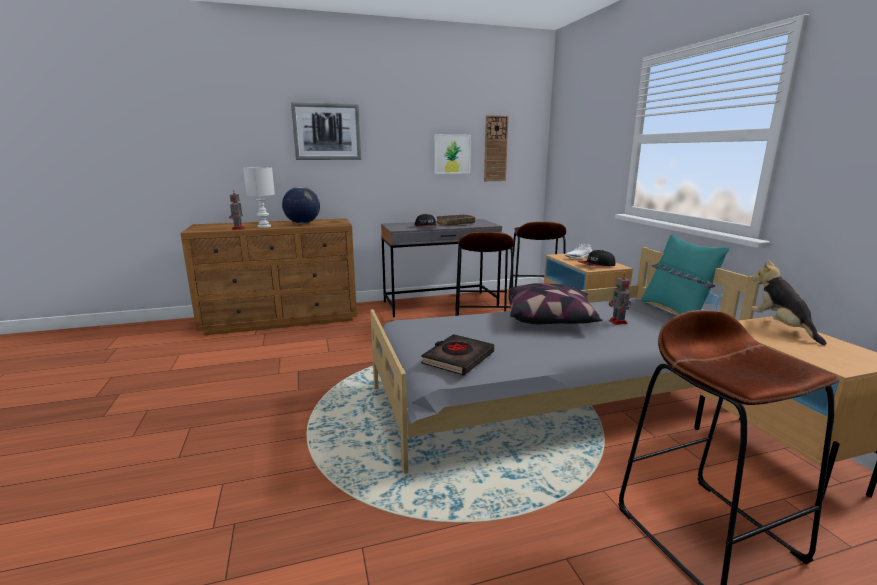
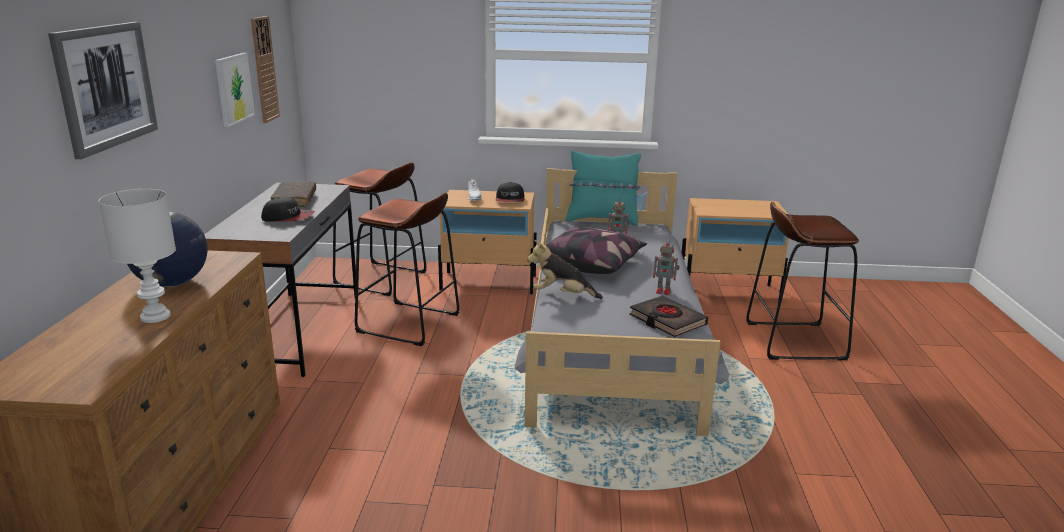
camera: 70 degrees left, 5 degrees up
toy robot [229,189,245,230] -> toy robot moved to [653,238,680,295]
plush toy [751,260,826,345] -> plush toy moved to [527,240,603,299]

